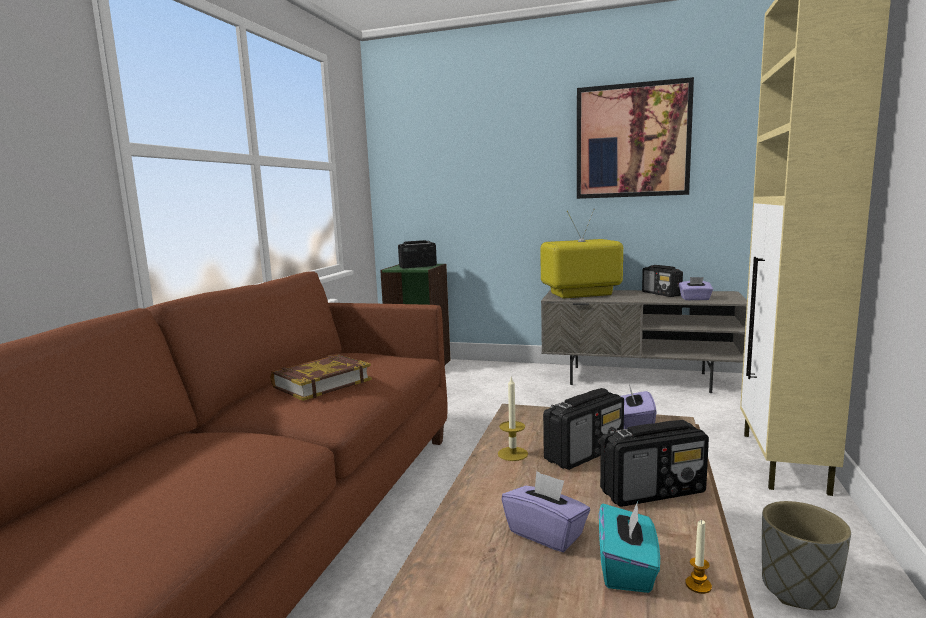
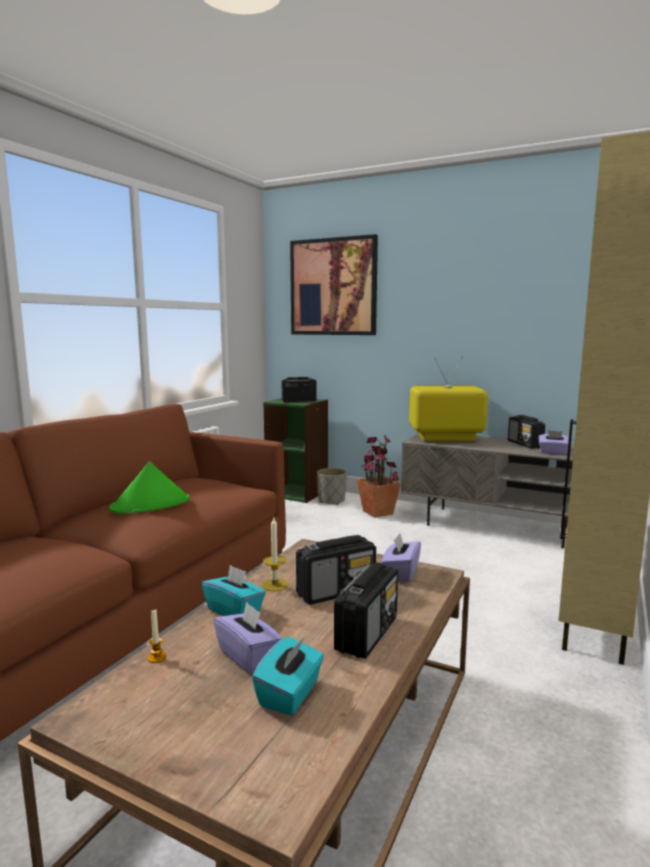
camera: 10 degrees right, 0 degrees up
book [270,354,372,401] -> green hat [109,461,190,514]
picture [577,77,694,199] -> picture moved to [290,234,378,335]
radio [600,420,709,507] -> radio turned 60 degrees counterclockwise [334,563,398,659]
candle [685,520,712,594] -> candle moved to [148,609,166,663]
grey planter [762,501,851,610] -> grey planter moved to [317,468,347,505]
none -> turquoise tissue box [202,565,266,616]
none -> potted plant [357,435,401,518]

